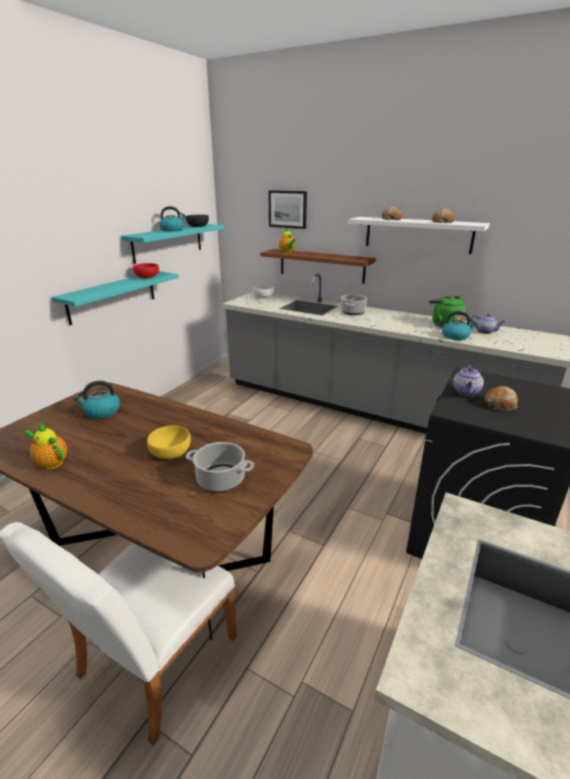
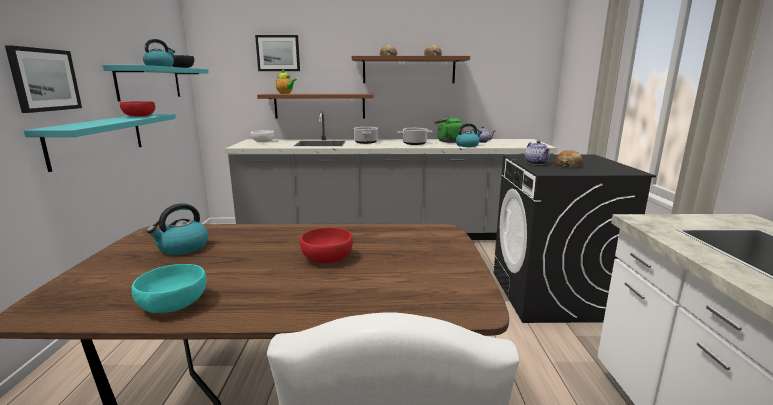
camera: 30 degrees left, 10 degrees down
teapot [24,423,67,470] -> turquoise bowl [131,264,207,313]
yellow bowl [147,426,191,459] -> red bowl [300,227,353,263]
cooking pot [186,442,254,492] -> cooking pot moved to [398,128,432,145]
white shelf [348,217,490,254] -> brown shelf [352,56,470,83]
none -> picture [5,45,82,113]

